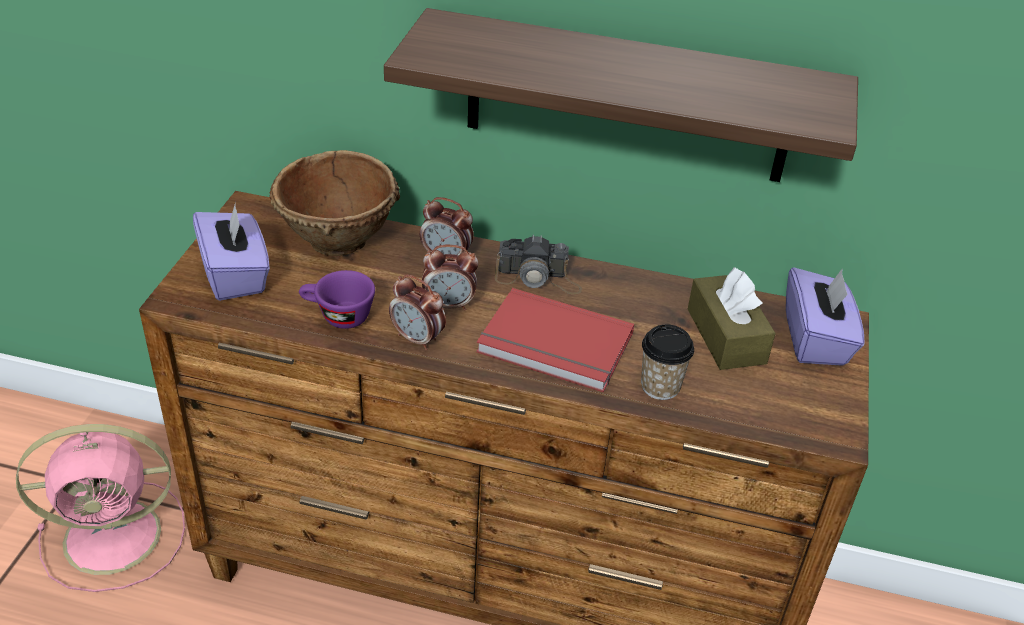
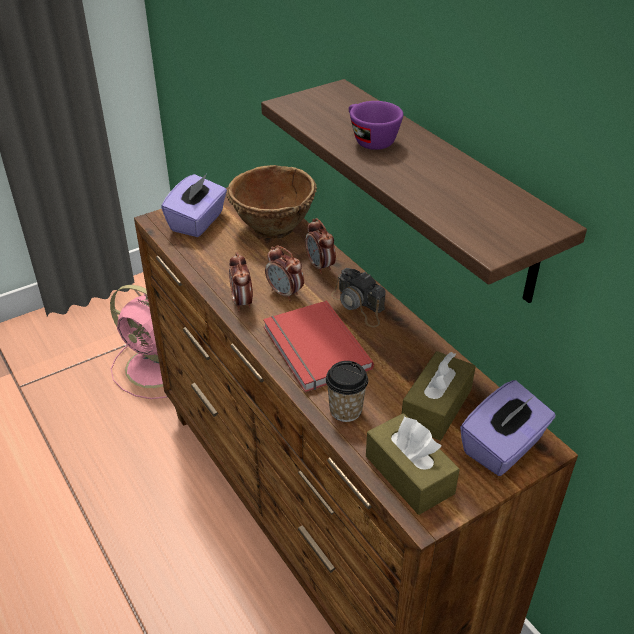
camera: 45 degrees right, 0 degrees up
purple cup [299,270,375,329] -> purple cup moved to [349,101,403,150]
none -> brown tissue box [366,413,460,515]

